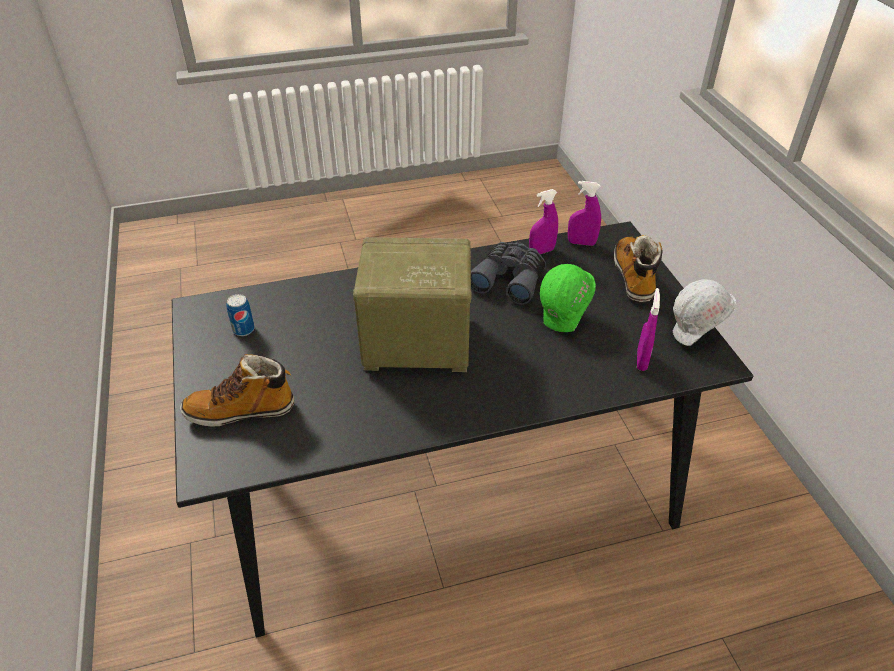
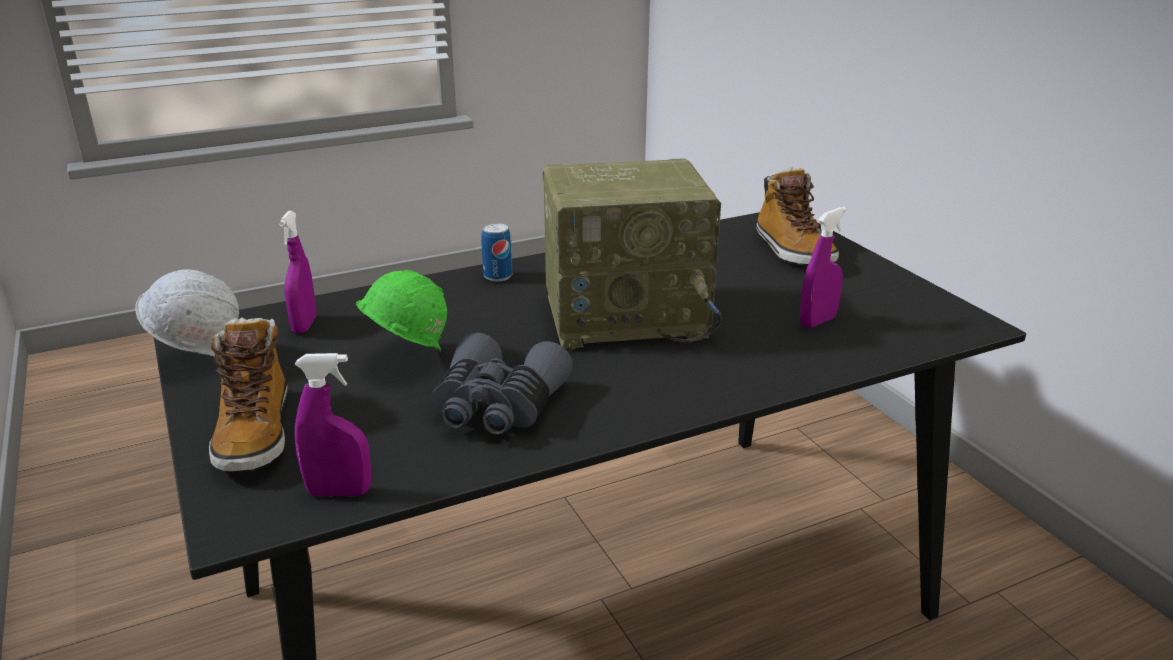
camera: 170 degrees right, 15 degrees down
boot [180,354,294,426] -> boot turned 90 degrees clockwise [756,167,839,265]
can [226,294,255,336] -> can moved to [481,223,512,282]
purple spray bottle [529,189,558,254] -> purple spray bottle moved to [800,207,847,328]

